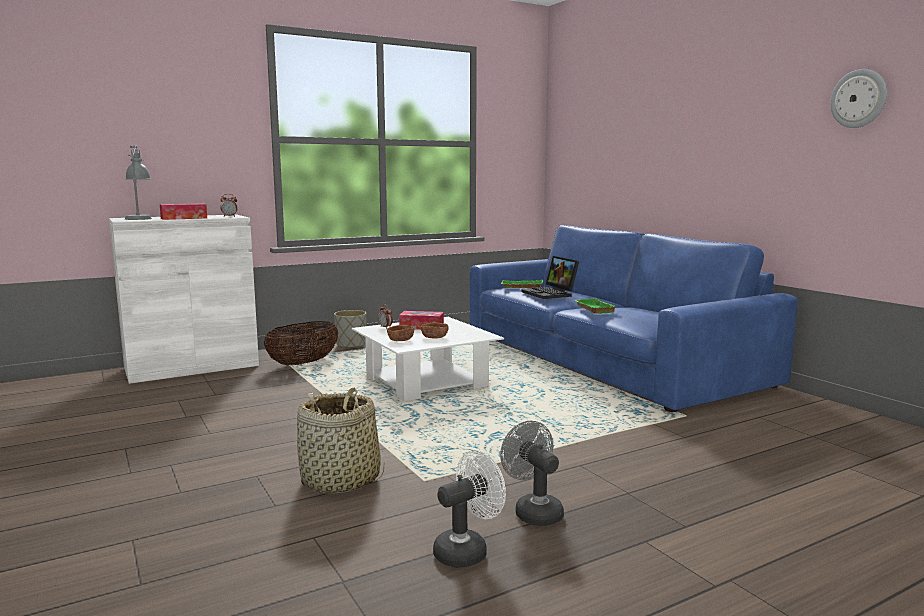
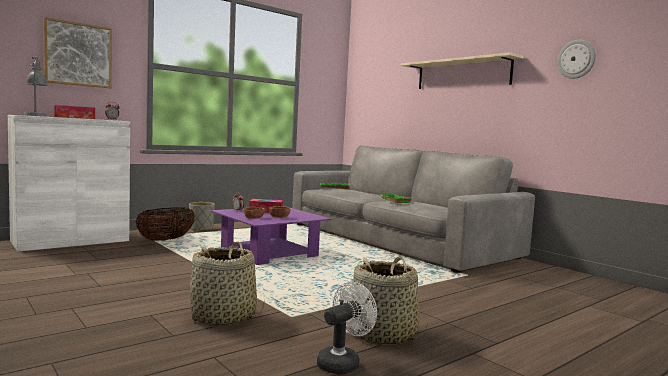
camera: 10 degrees left, 5 degrees down
white coffee table [352,317,504,401] -> purple coffee table [211,206,332,265]
blue sofa [469,225,798,412] -> grey sofa [292,146,535,273]
grey fan [500,421,564,526] -> basket [351,256,428,346]
laptop [522,256,579,299] -> none
none -> picture [43,17,112,88]
none -> beige shelf [401,52,524,89]

